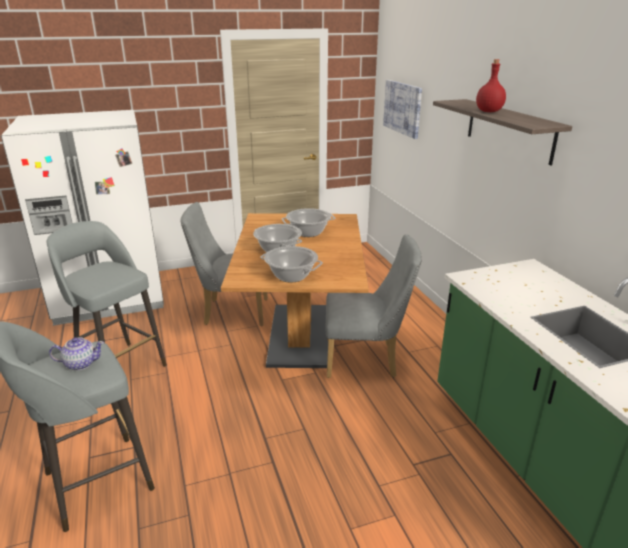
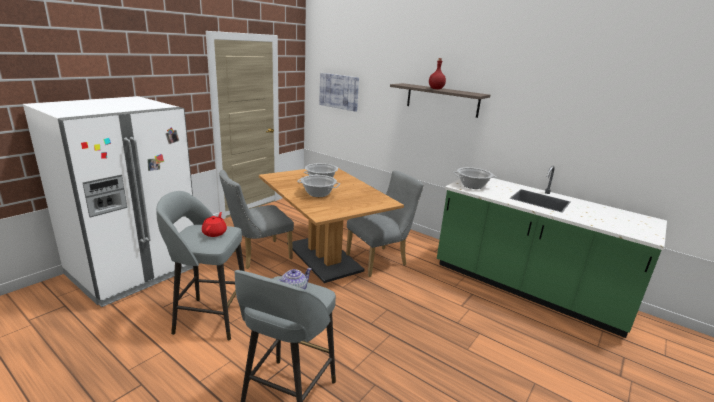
camera: 35 degrees left, 5 degrees down
cooking pot [260,246,323,283] -> cooking pot moved to [453,167,496,189]
none -> red teapot [202,212,227,237]

